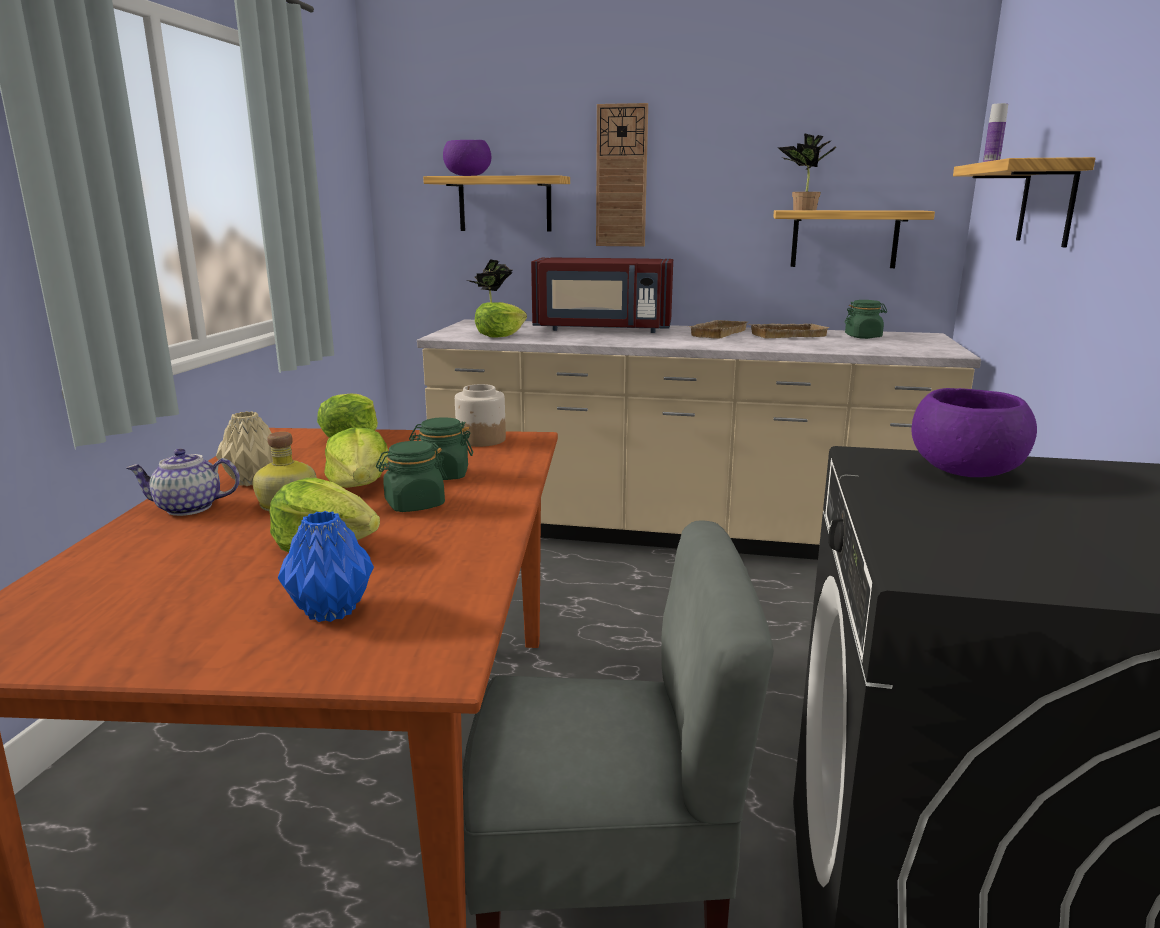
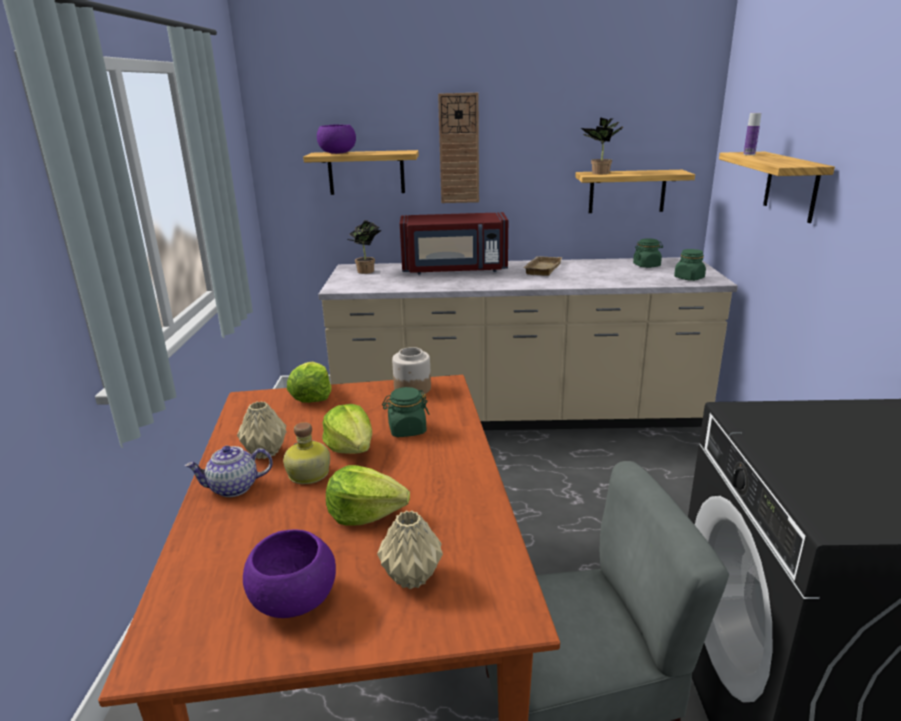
camera: 10 degrees left, 5 degrees up
blue vase [278,511,374,622] -> beige vase [377,511,443,589]
green jar [376,441,447,512] -> green jar moved to [674,249,706,281]
lettuce [475,302,527,338] -> none
beige tray [749,323,830,339] -> none
purple bowl [912,388,1037,477] -> purple bowl moved to [243,529,336,618]

